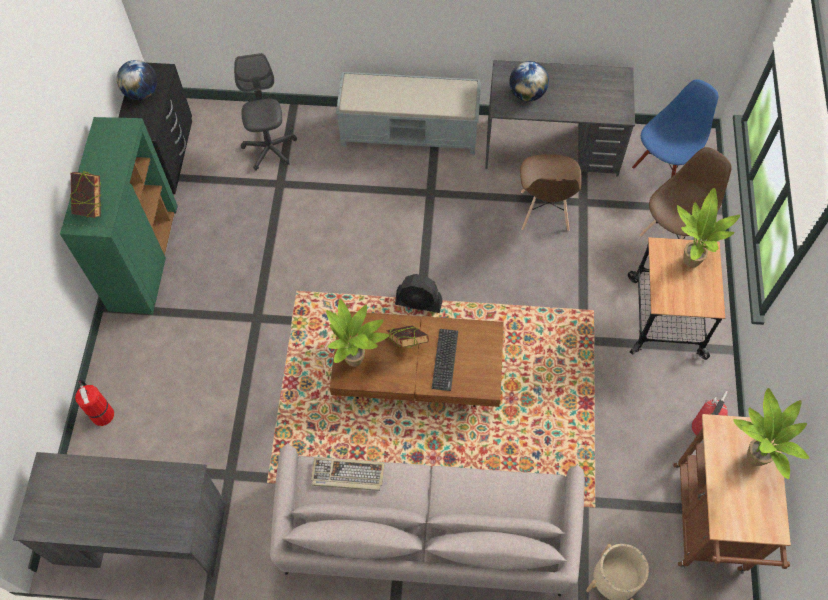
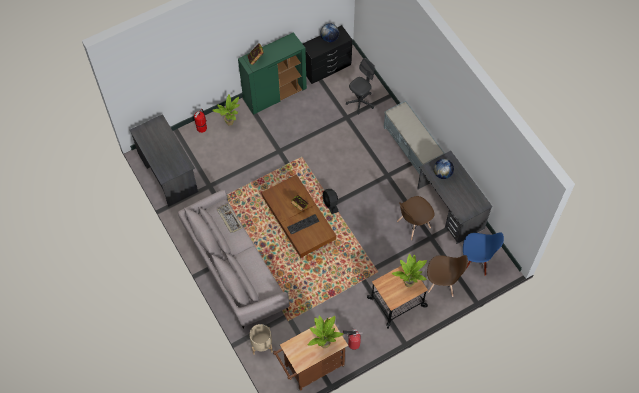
camera: 55 degrees right, 0 degrees up
potted plant [326,299,389,367] -> potted plant moved to [212,95,240,125]

